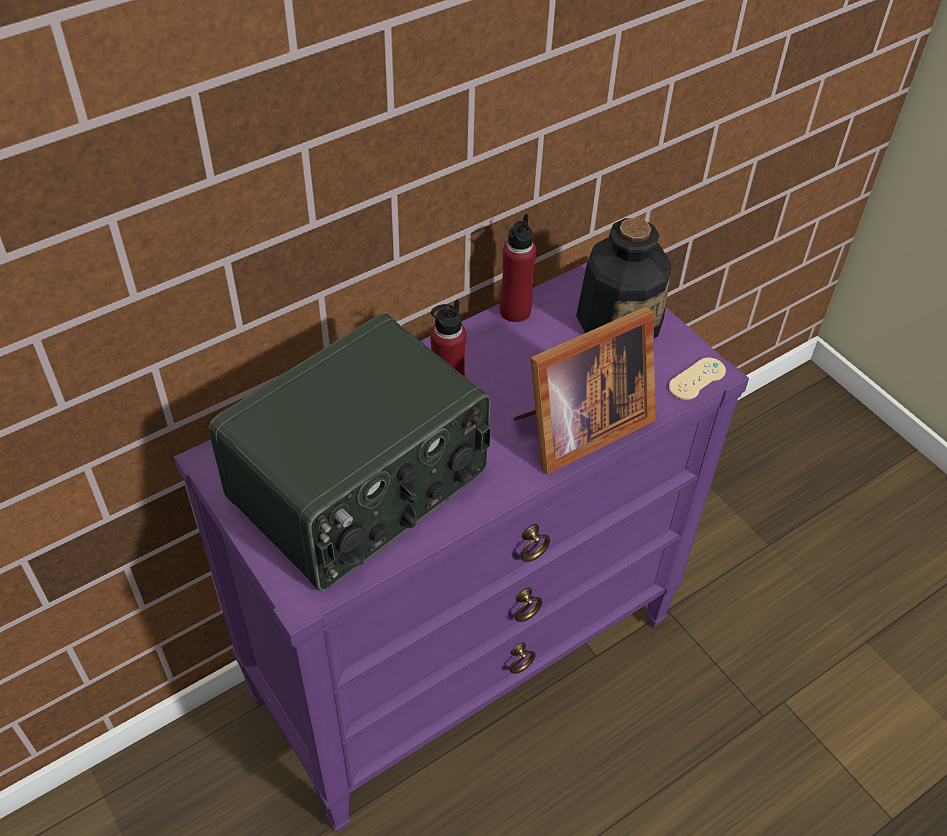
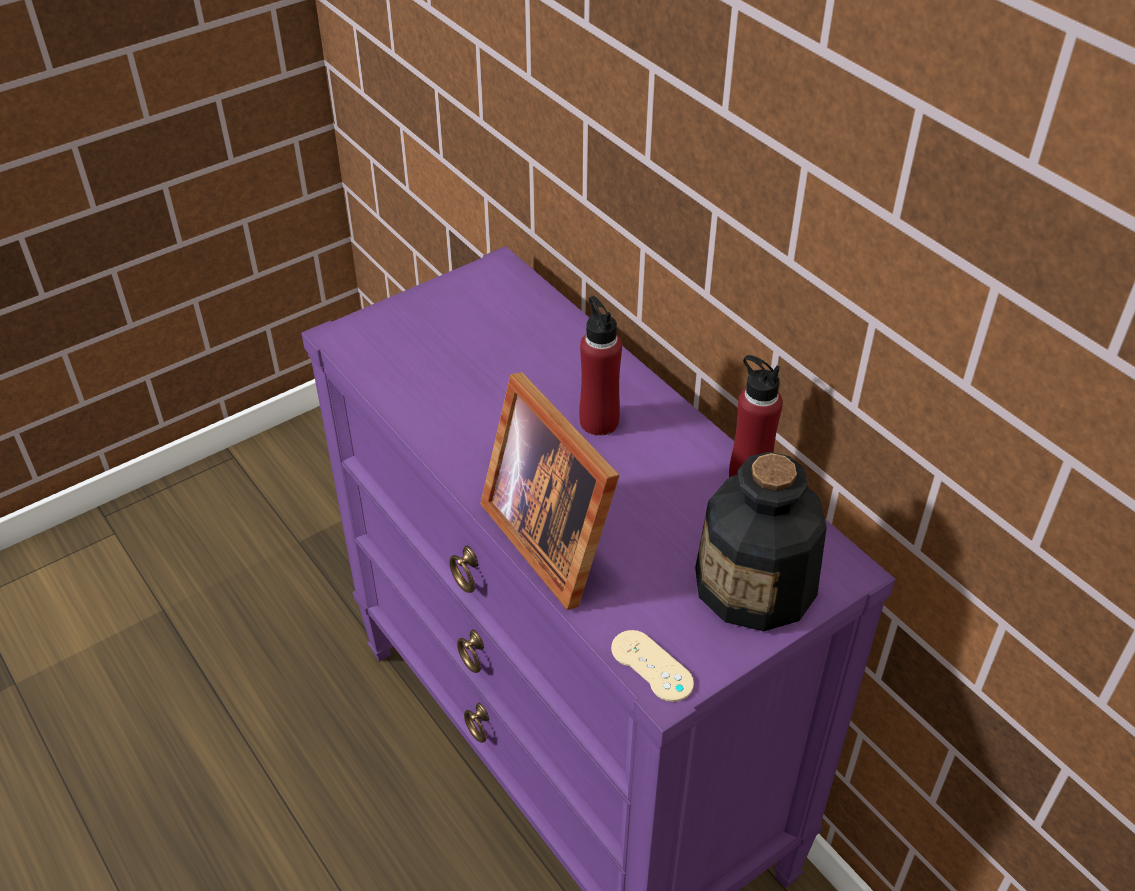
camera: 90 degrees right, 5 degrees down
radio [209,313,491,591] -> none

